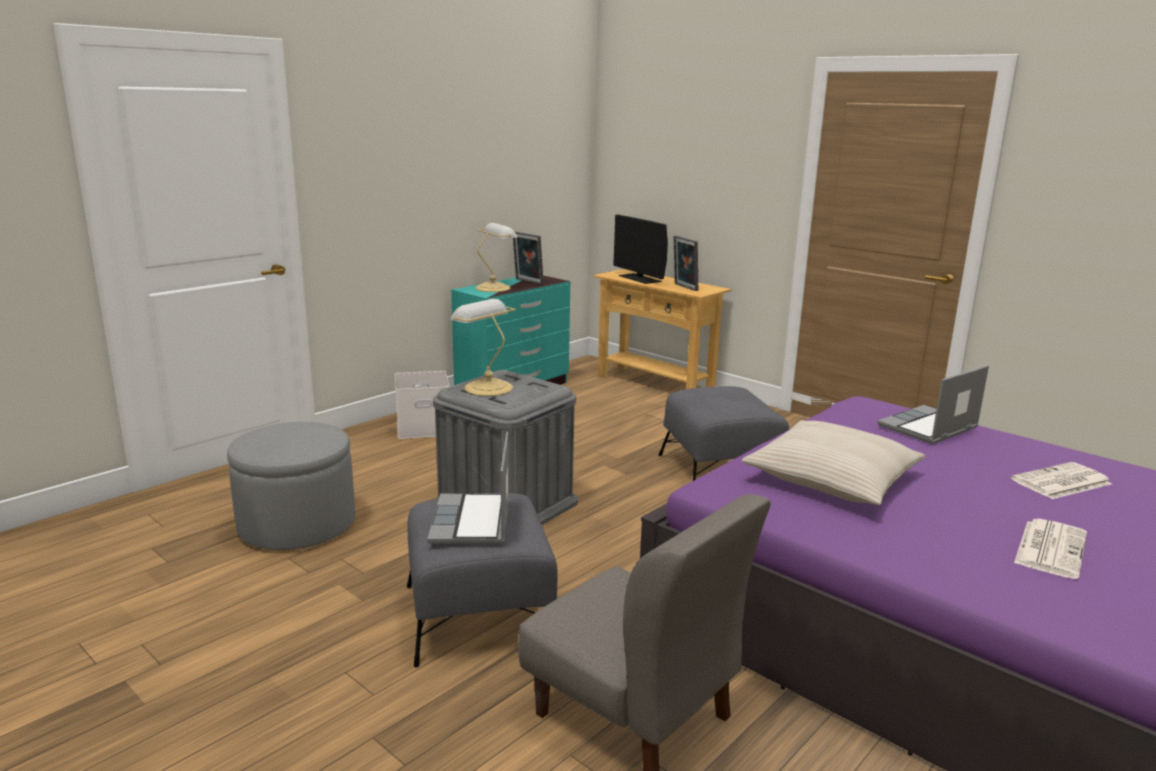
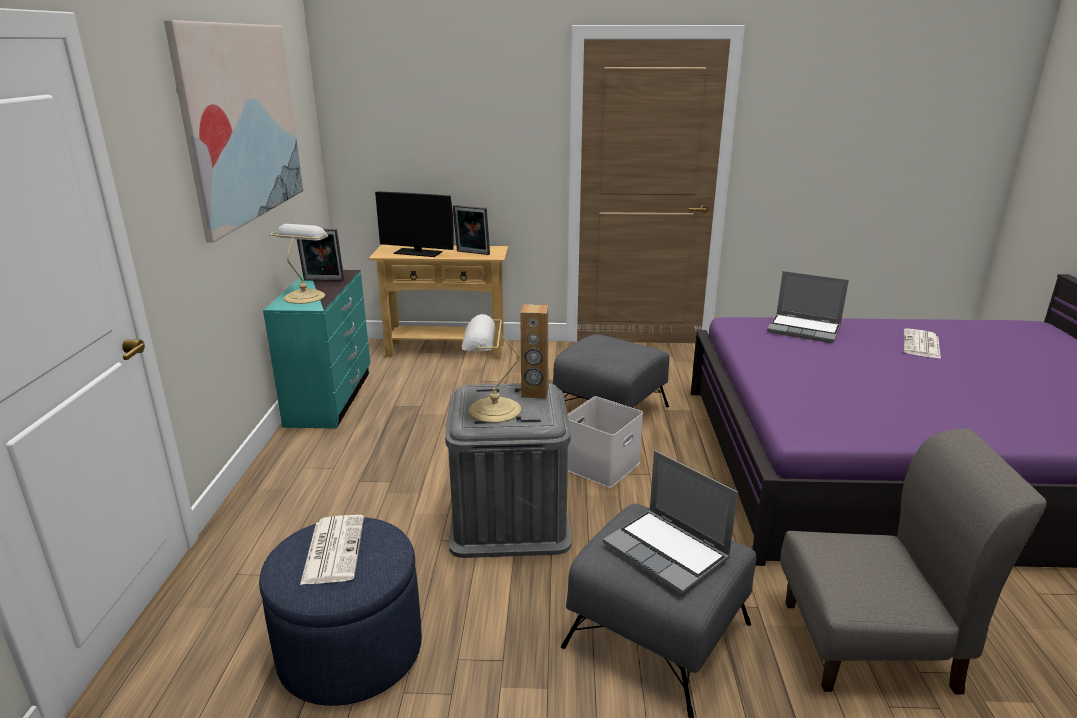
camera: 40 degrees left, 5 degrees up
grey ottoman [227,422,355,550] -> blue ottoman [259,517,422,706]
white storage box [395,371,449,439] -> white storage box moved to [567,396,643,488]
beige pillow [742,420,925,505] -> none
laptop [877,365,989,444] -> laptop turned 75 degrees counterclockwise [767,271,849,343]
newspaper [1014,519,1087,579] -> newspaper moved to [300,515,364,585]
none -> picture [164,20,303,242]
none -> brown speaker [520,304,548,399]

